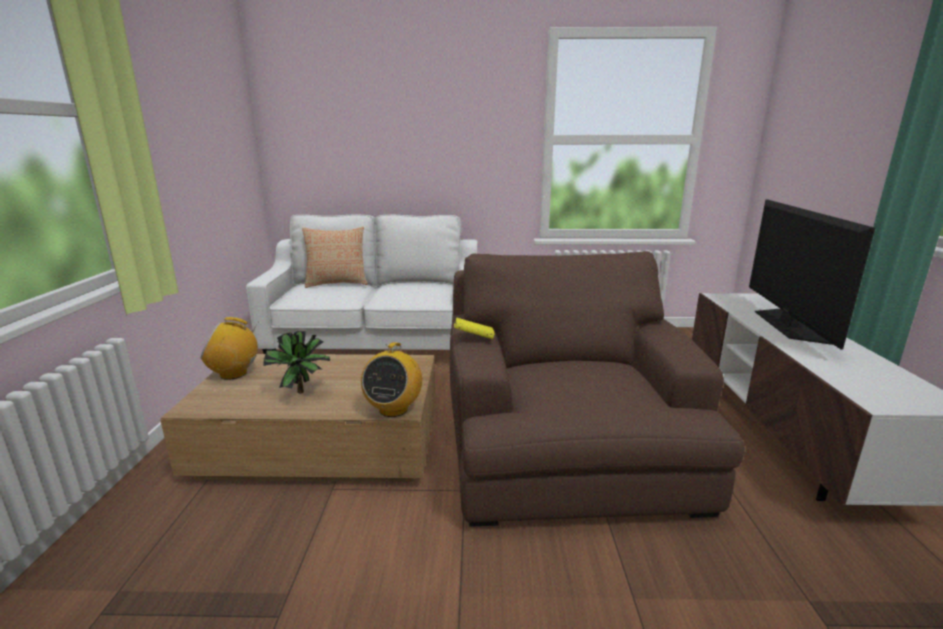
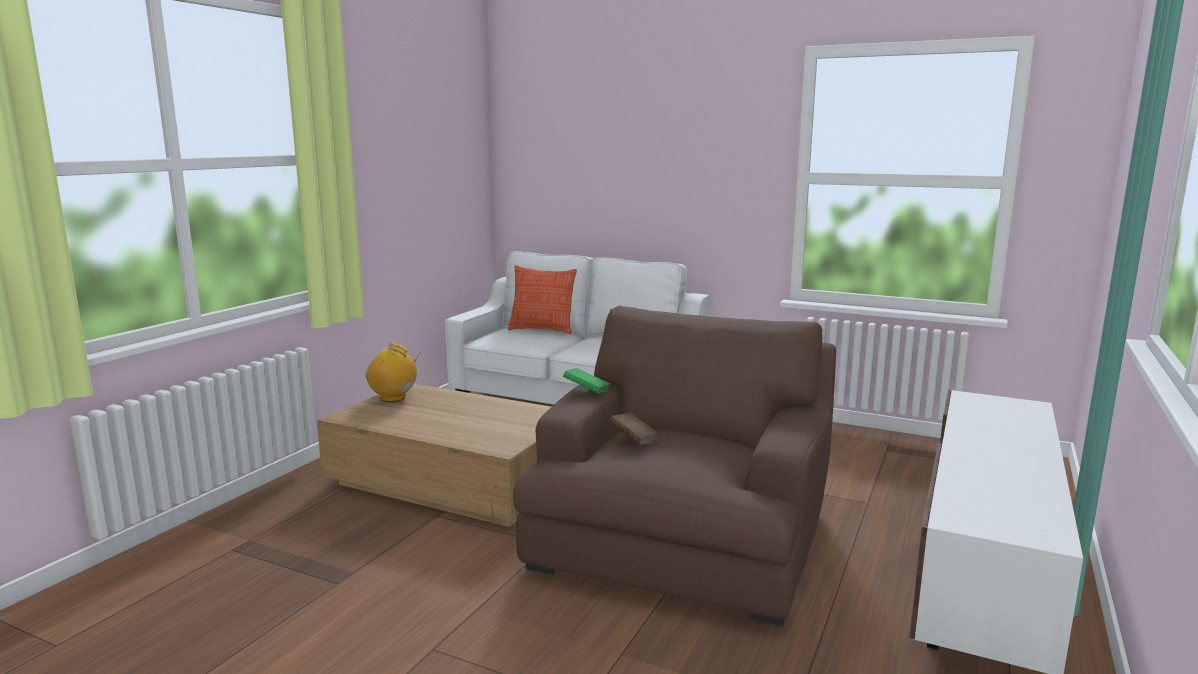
camera: 25 degrees right, 5 degrees down
potted plant [263,331,330,393] -> none
beige pillow [302,227,368,288] -> orange pillow [508,265,577,334]
radio [361,342,422,417] -> none
yellow book [454,317,495,339] -> green book [563,368,610,393]
television [749,199,875,349] -> none
none -> brown book [609,413,661,445]

